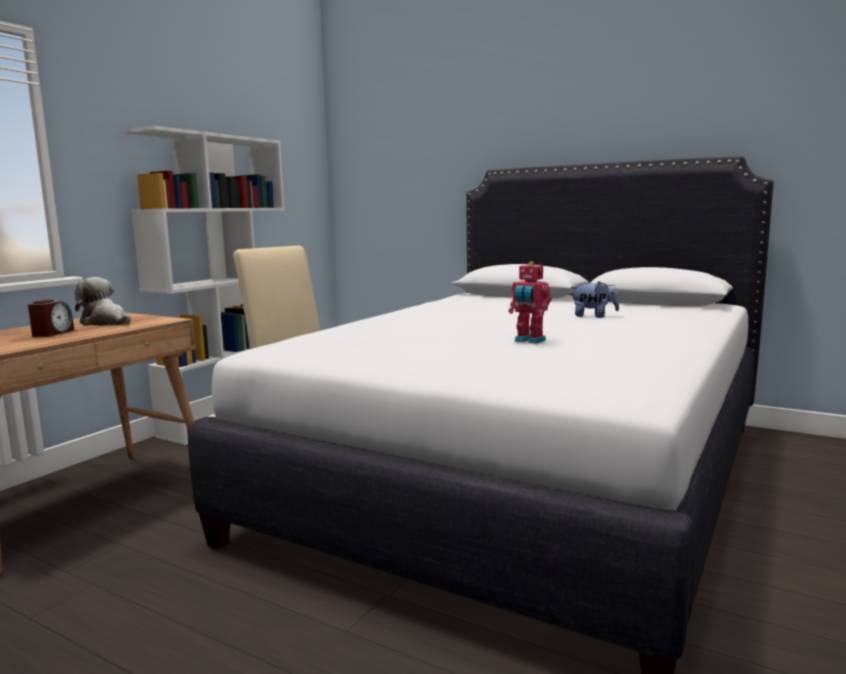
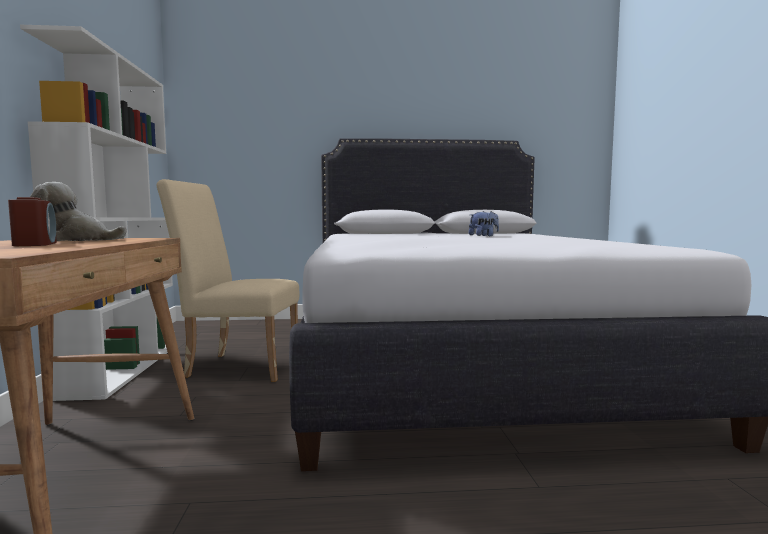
camera: 35 degrees left, 5 degrees down
toy robot [509,261,552,344] -> none

